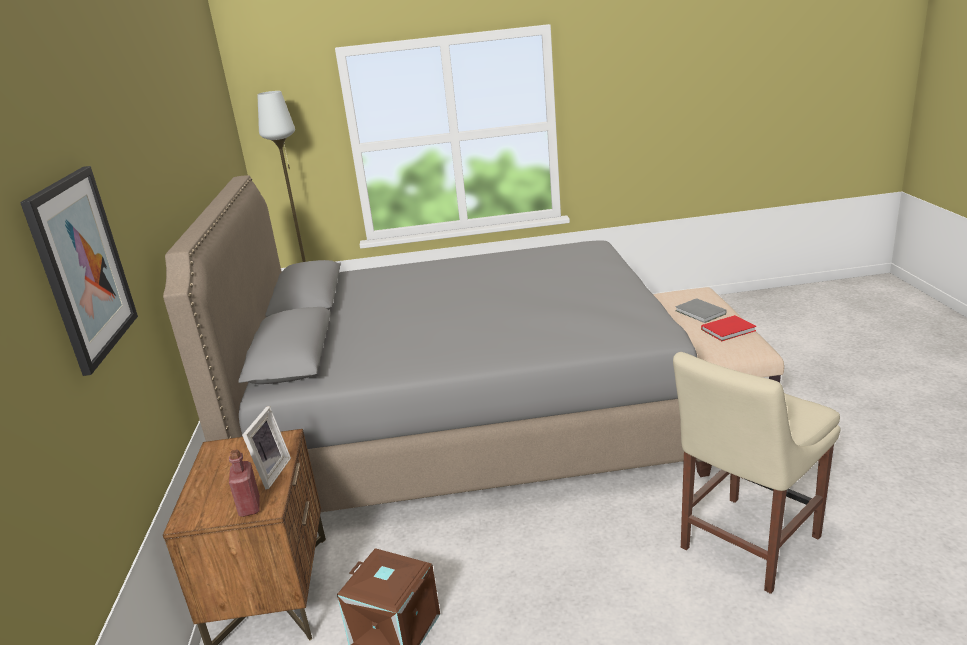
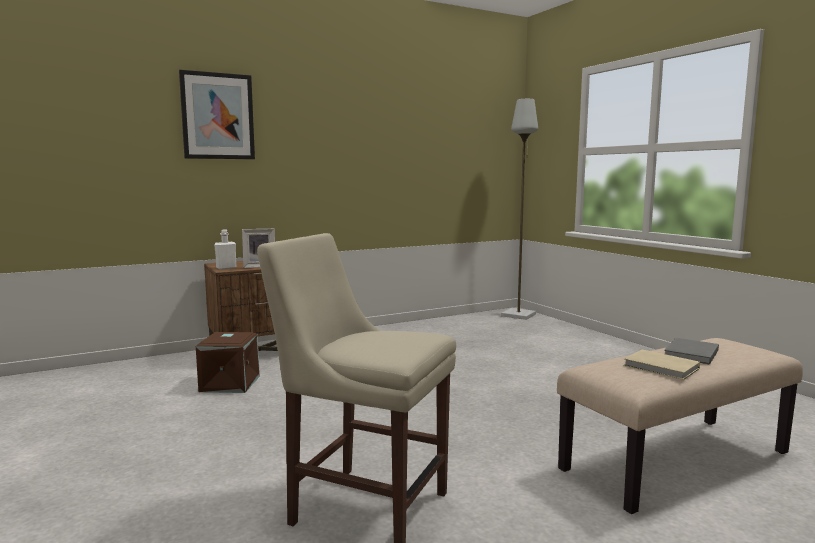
camera: 65 degrees right, 15 degrees down
grey bed [163,175,712,512] -> none
red bottle [229,449,260,517] -> white bottle [214,229,236,270]
red book [701,315,756,341] -> beige book [624,349,700,380]

